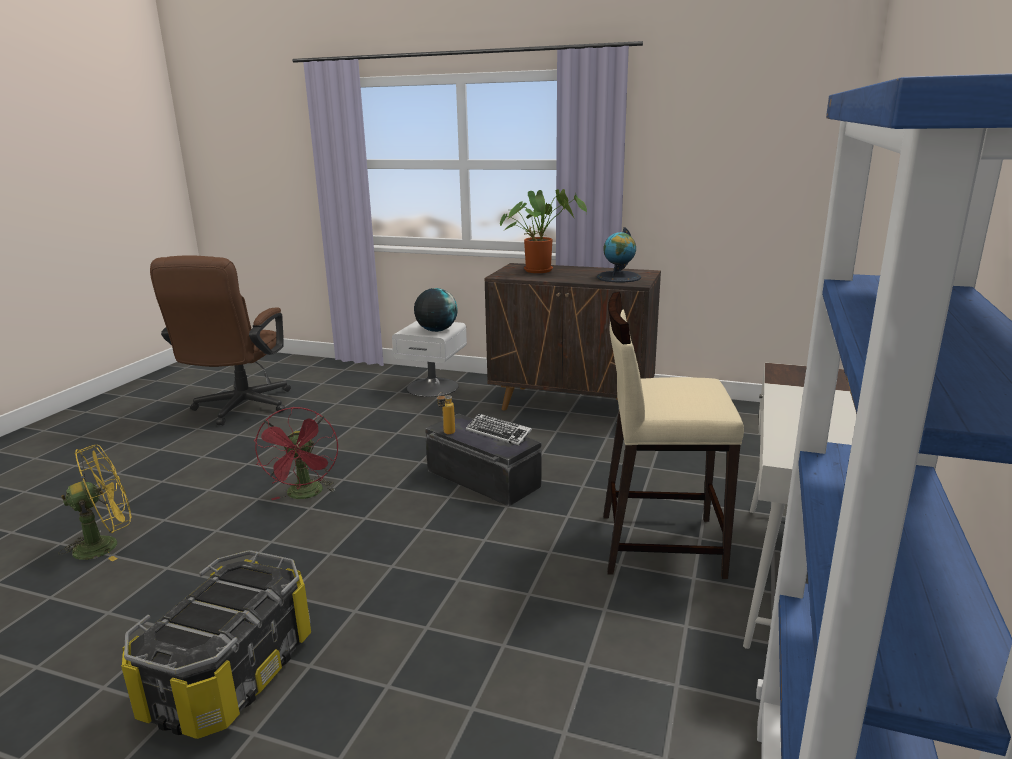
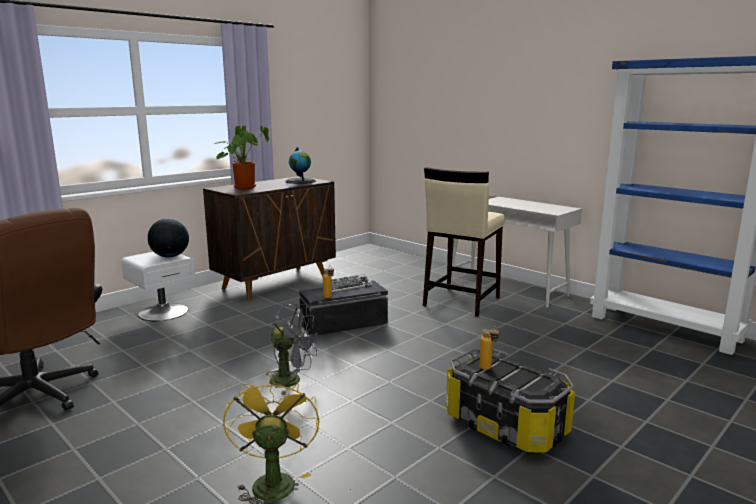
camera: 65 degrees left, 5 degrees down
red fan [253,407,338,500] -> grey fan [266,303,319,395]
none -> bottle [479,326,500,370]

